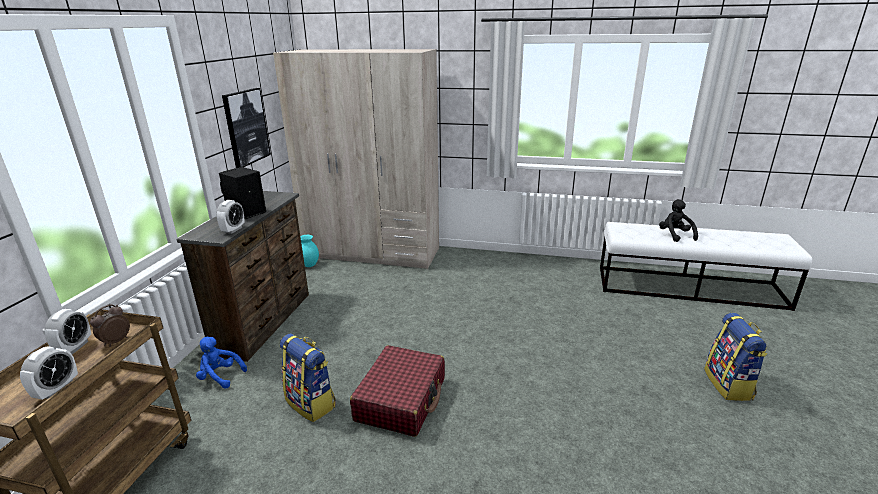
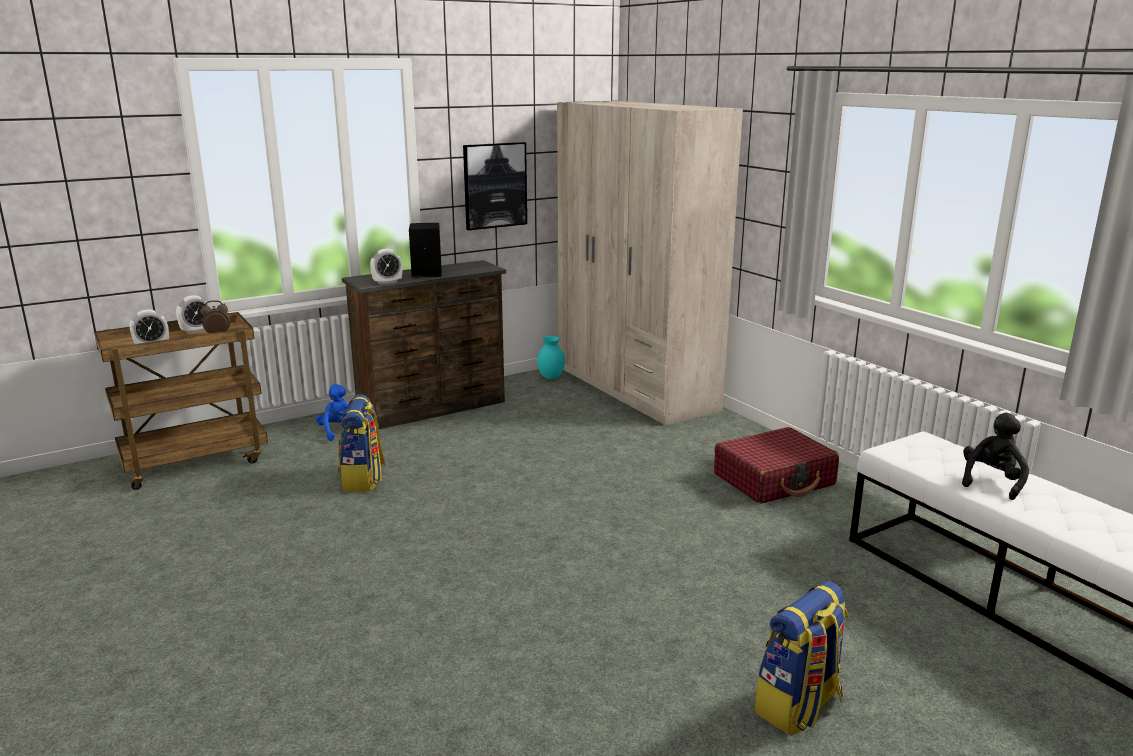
camera: 45 degrees right, 5 degrees down
red suitcase [350,345,445,437] -> red suitcase moved to [714,427,839,504]

